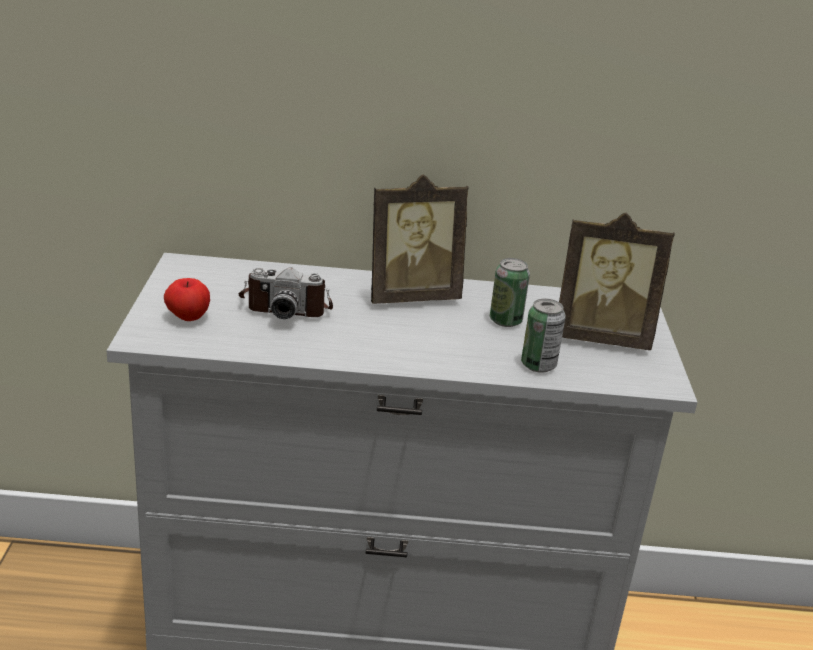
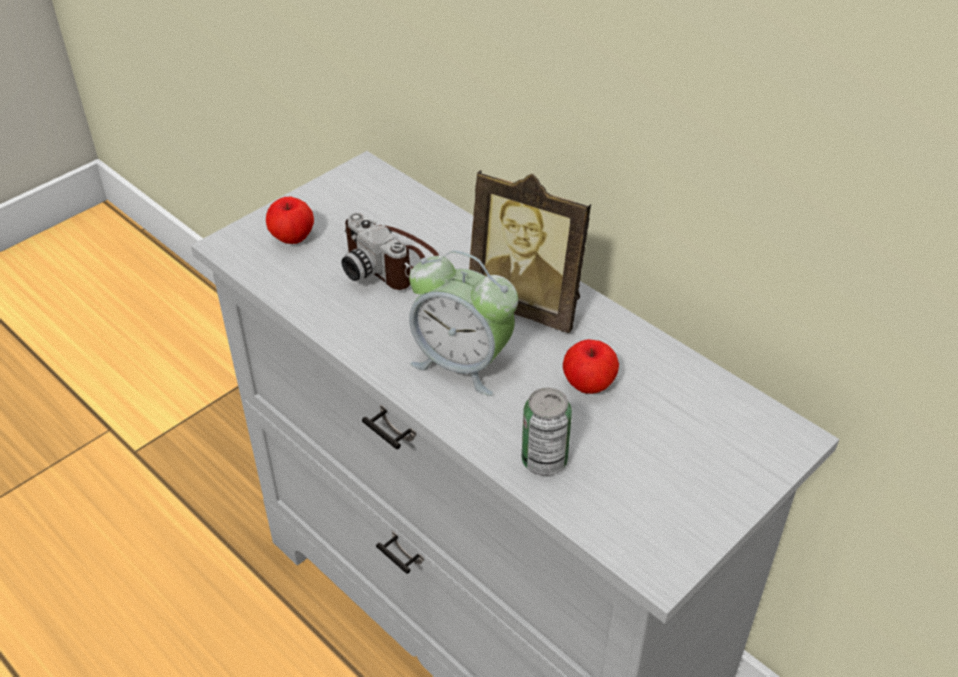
camera: 45 degrees right, 15 degrees up
can [490,258,530,327] -> apple [563,339,619,394]
picture frame [559,213,675,350] -> none
none -> alarm clock [409,250,518,396]

